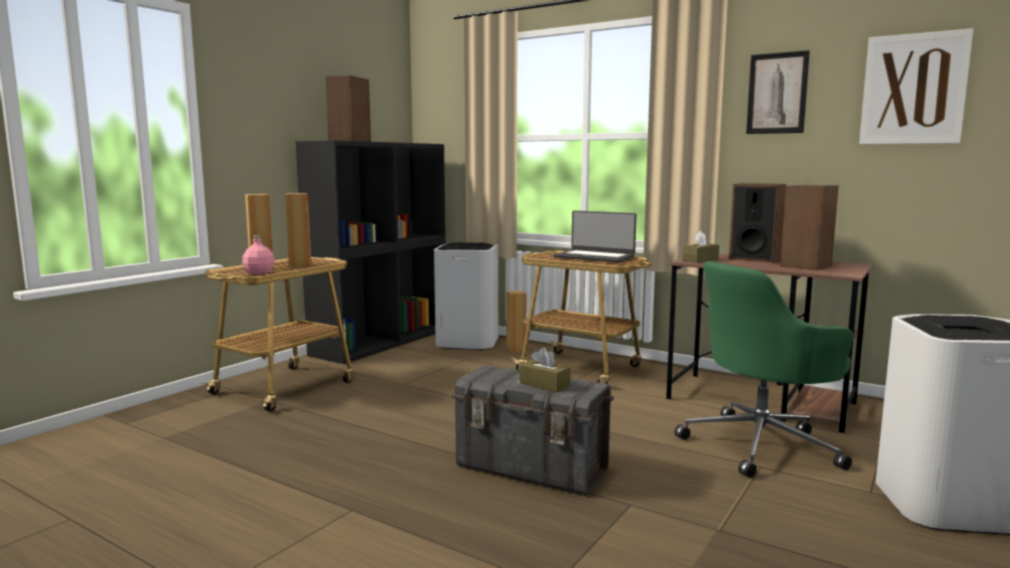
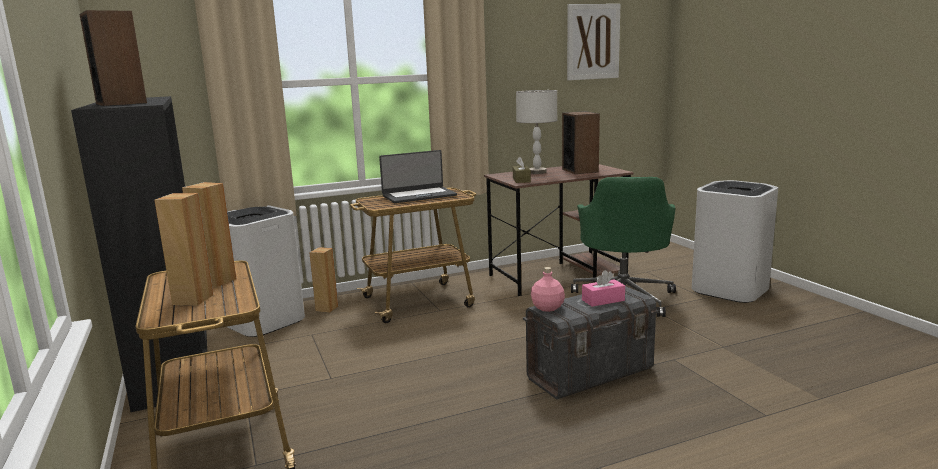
camera: 55 degrees left, 5 degrees up
pink bottle [242,235,274,275] -> pink bottle moved to [531,267,565,312]
brown tissue box [520,347,571,392] -> pink tissue box [582,270,625,307]
speaker [729,183,786,263] -> grey table lamp [516,90,557,174]
picture [746,50,810,134] -> none

